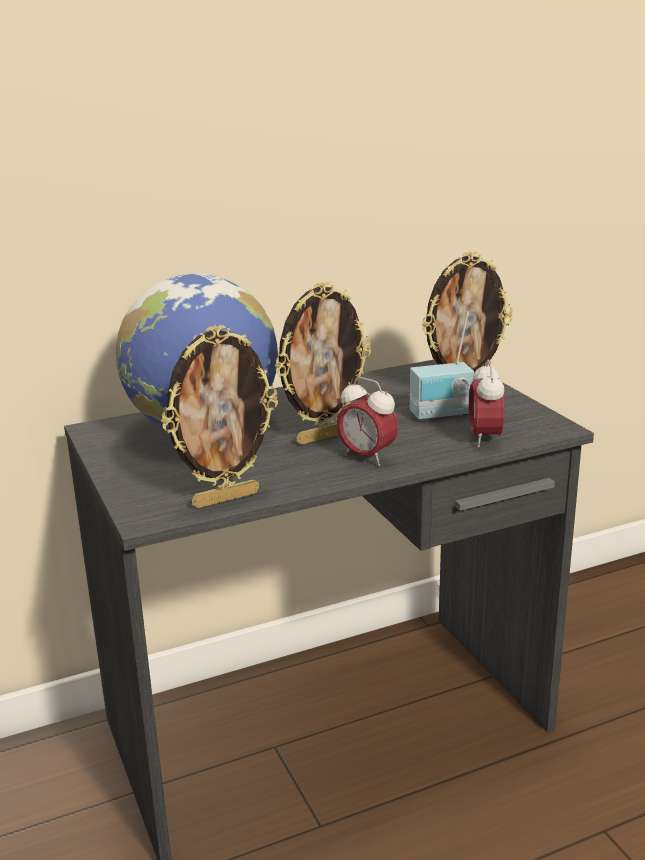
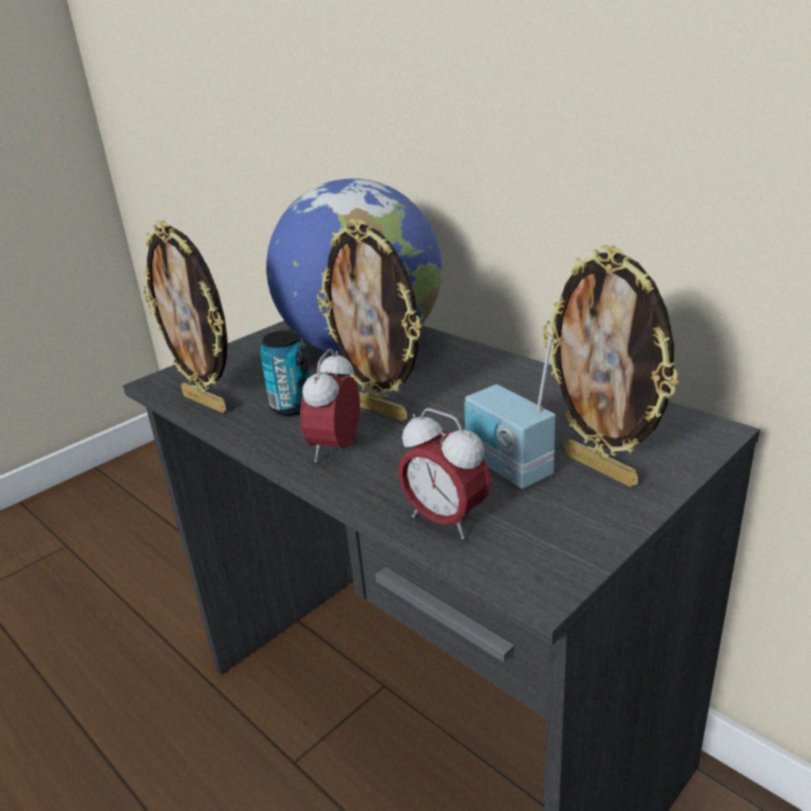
camera: 70 degrees right, 5 degrees up
alarm clock [469,360,504,448] -> alarm clock turned 120 degrees counterclockwise [398,408,491,539]
none -> can [260,330,310,416]

